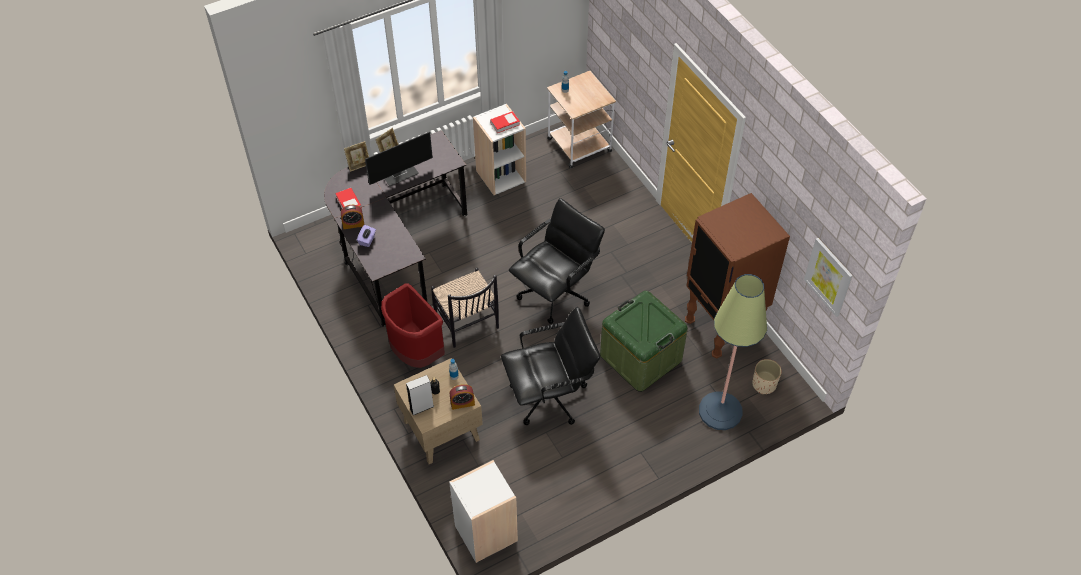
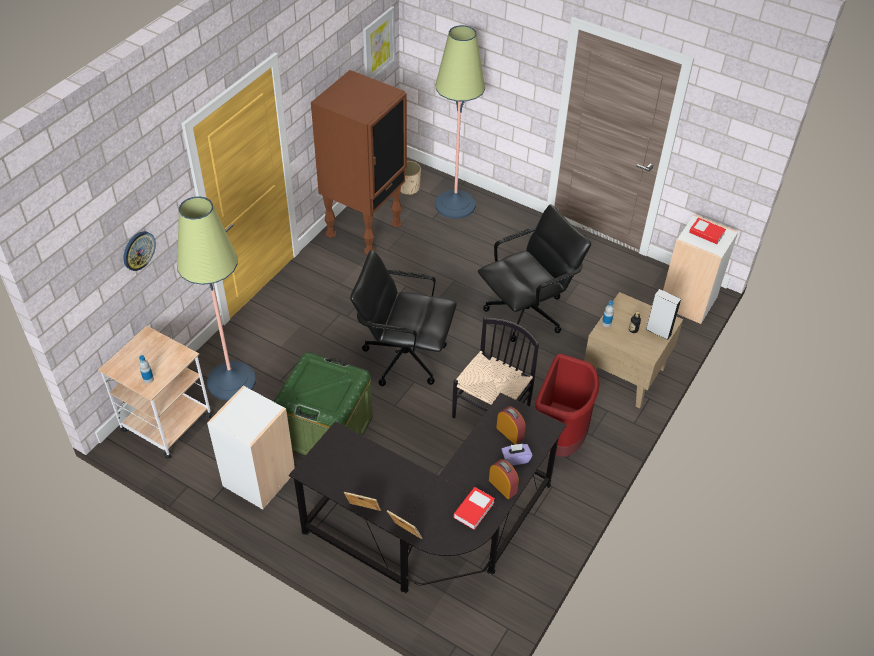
camera: 120 degrees left, 5 degrees down
monitor [365,132,433,186] -> none
alarm clock [450,384,475,410] -> alarm clock moved to [496,406,526,445]
book [490,111,520,133] -> book moved to [689,218,726,244]
black office chair [501,307,600,425] -> black office chair turned 105 degrees clockwise [478,204,591,342]
green storage box [600,291,688,392] -> green storage box moved to [274,352,373,456]
none -> wall clock [123,231,156,271]
none -> floor lamp [177,196,256,401]

